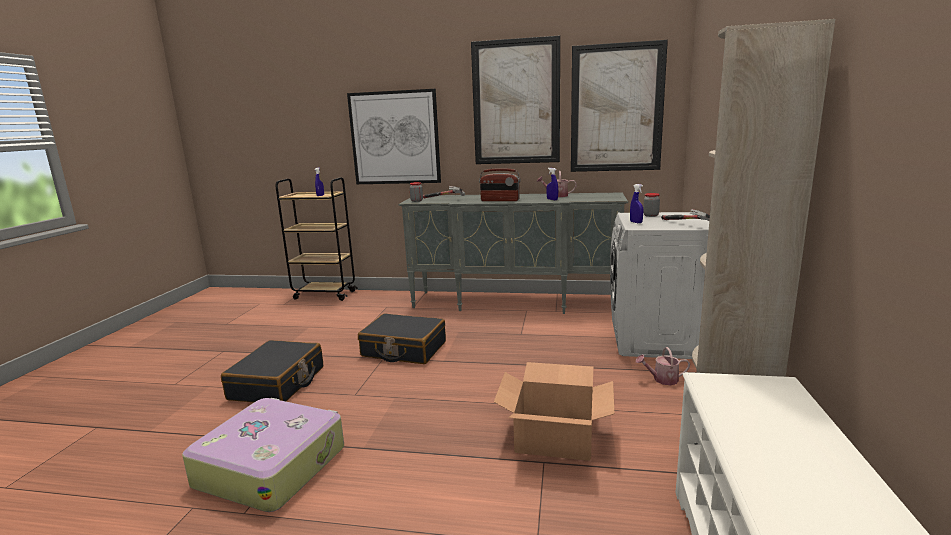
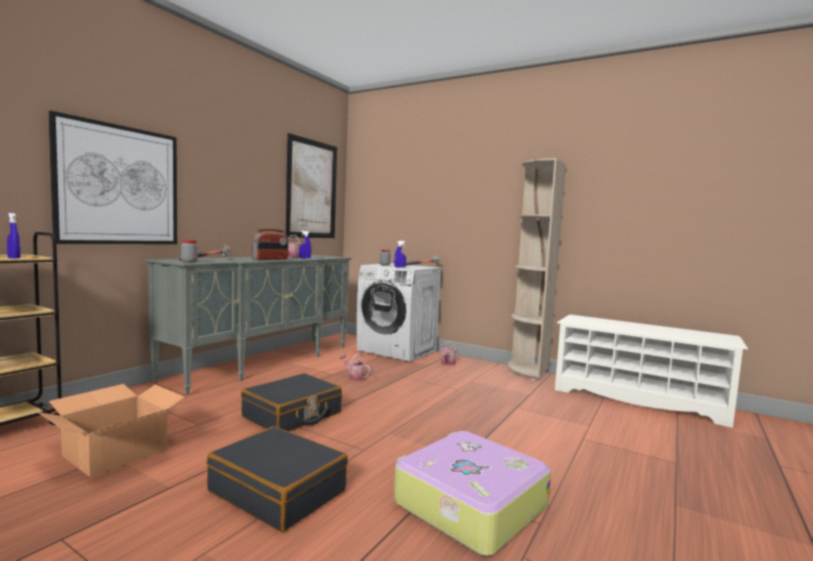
camera: 70 degrees left, 10 degrees down
picture [471,35,560,164] -> none
cardboard box [494,362,615,461] -> cardboard box moved to [38,384,184,478]
none -> watering can [339,353,371,381]

